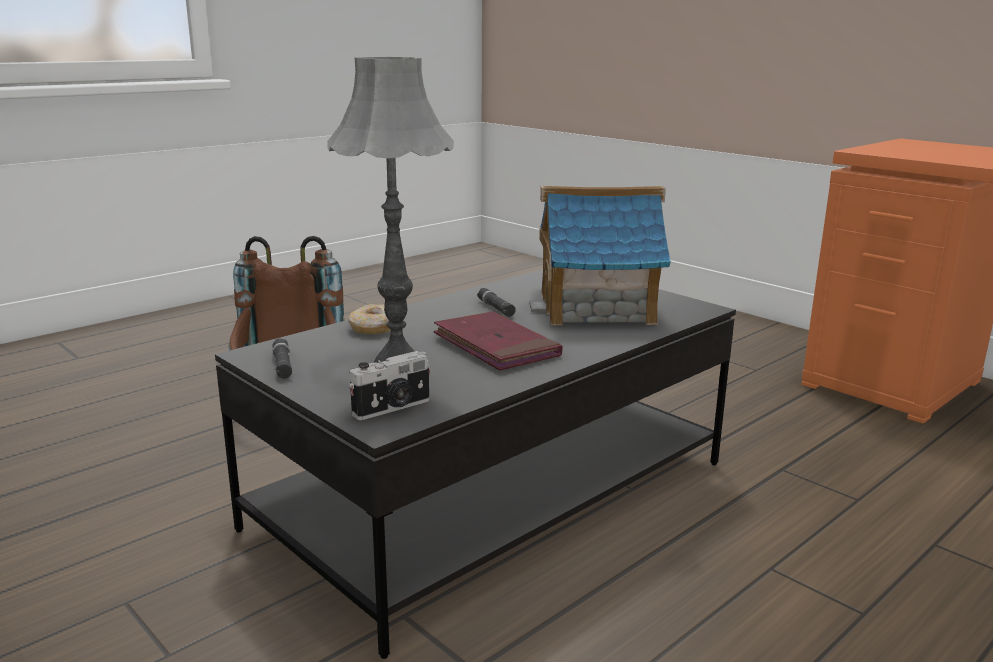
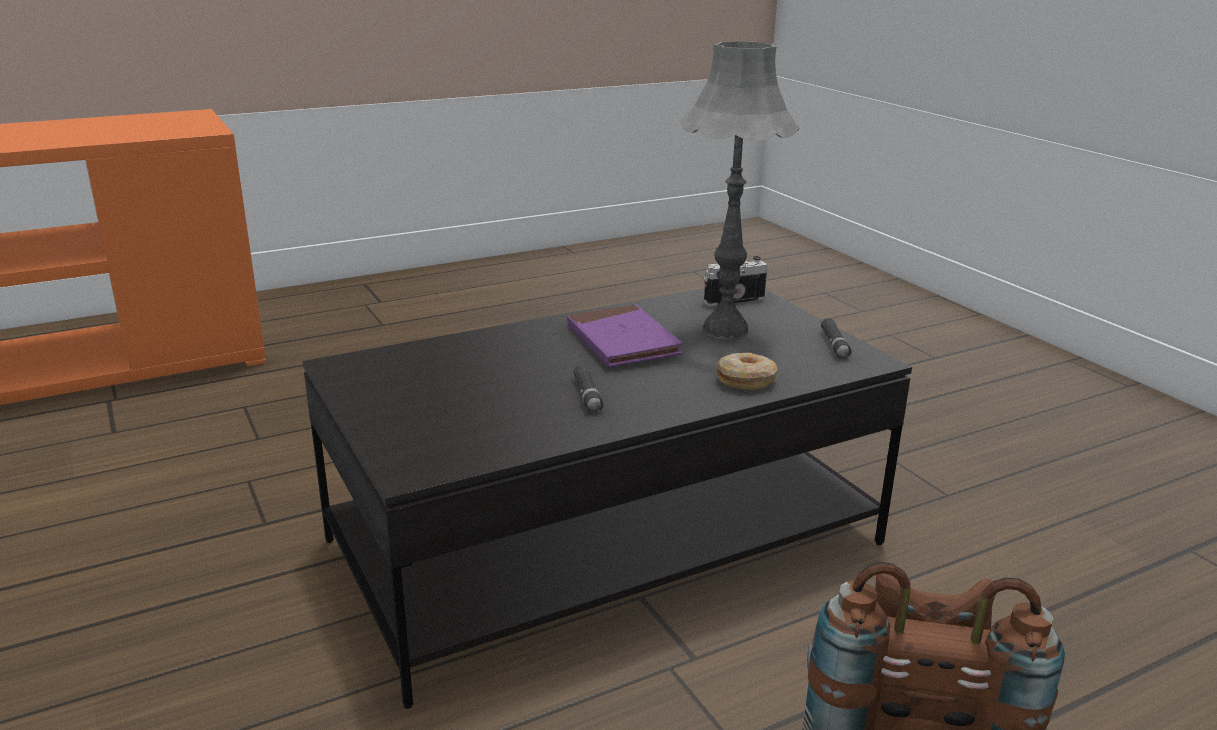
camera: 165 degrees left, 5 degrees up
red book [434,311,562,371] -> purple book [567,304,683,367]
toy house [529,186,671,325] -> none

